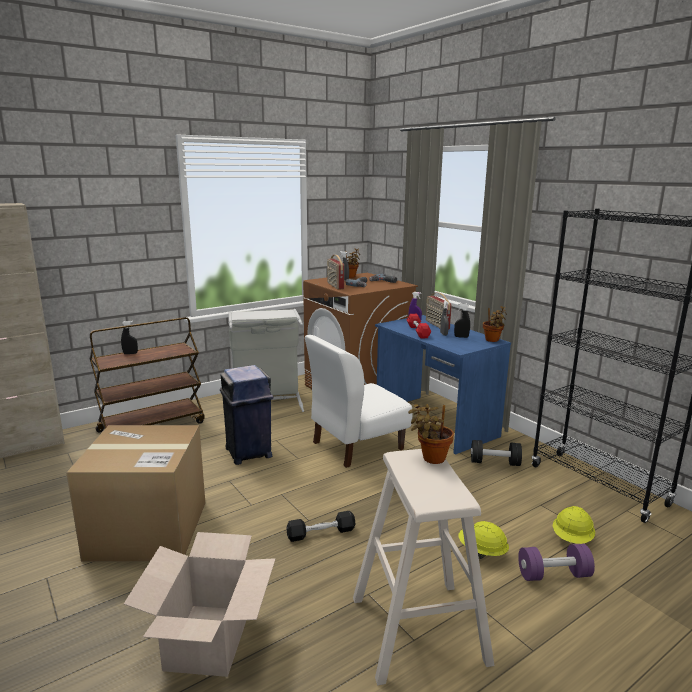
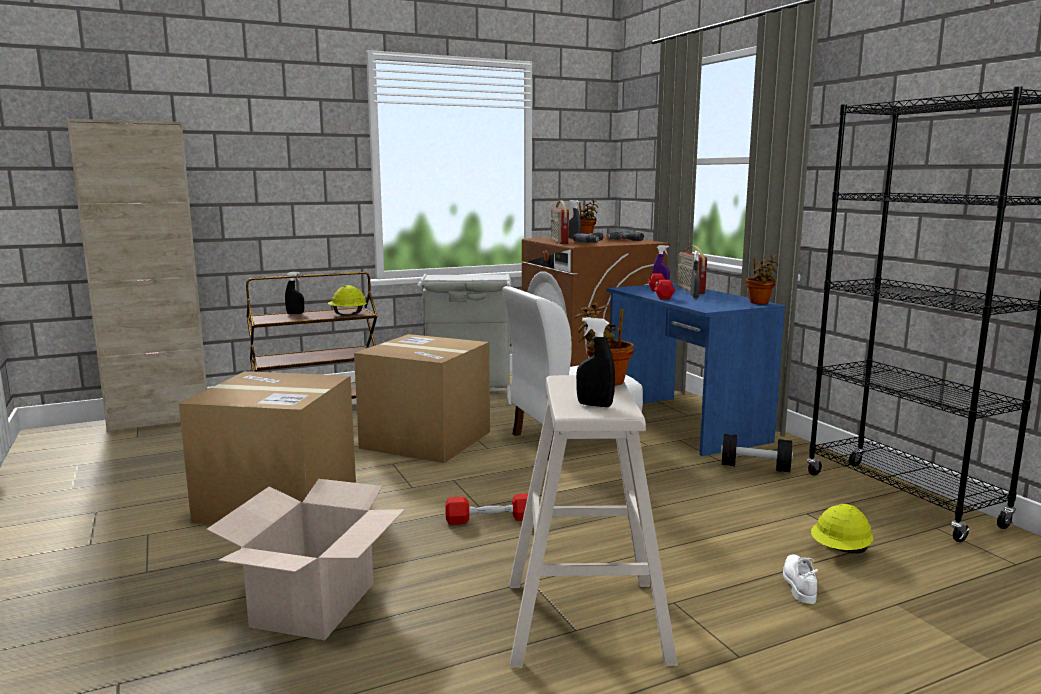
camera: 10 degrees right, 5 degrees down
blue trash can [220,365,273,465] -> cardboard box [354,334,490,463]
black dumbbell [286,511,355,542] -> red dumbbell [445,493,528,525]
black spray bottle [454,303,470,338] -> black spray bottle moved to [576,317,615,407]
yellow hard hat [459,521,509,559] -> yellow hard hat moved to [328,285,367,316]
purple dumbbell [518,544,595,581] -> white shoe [783,554,818,604]

